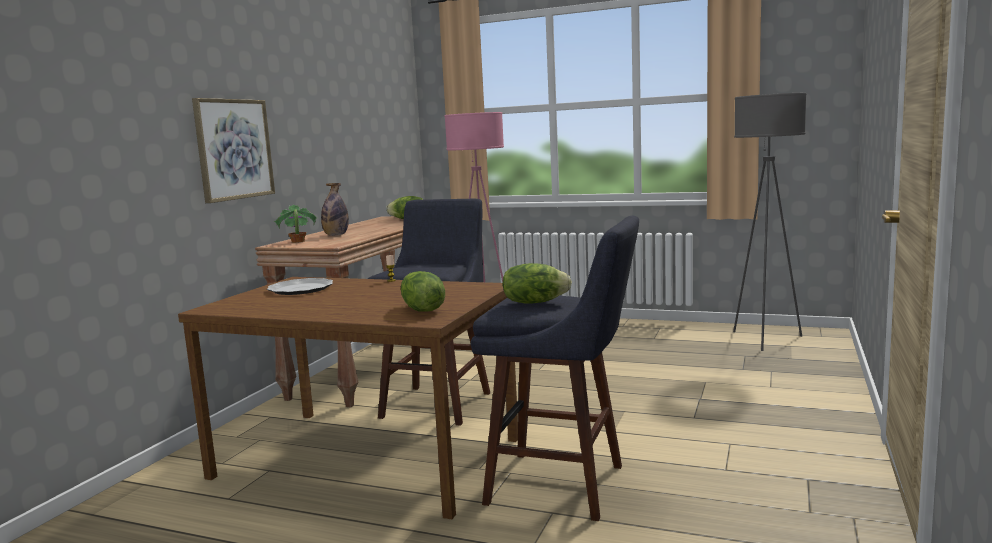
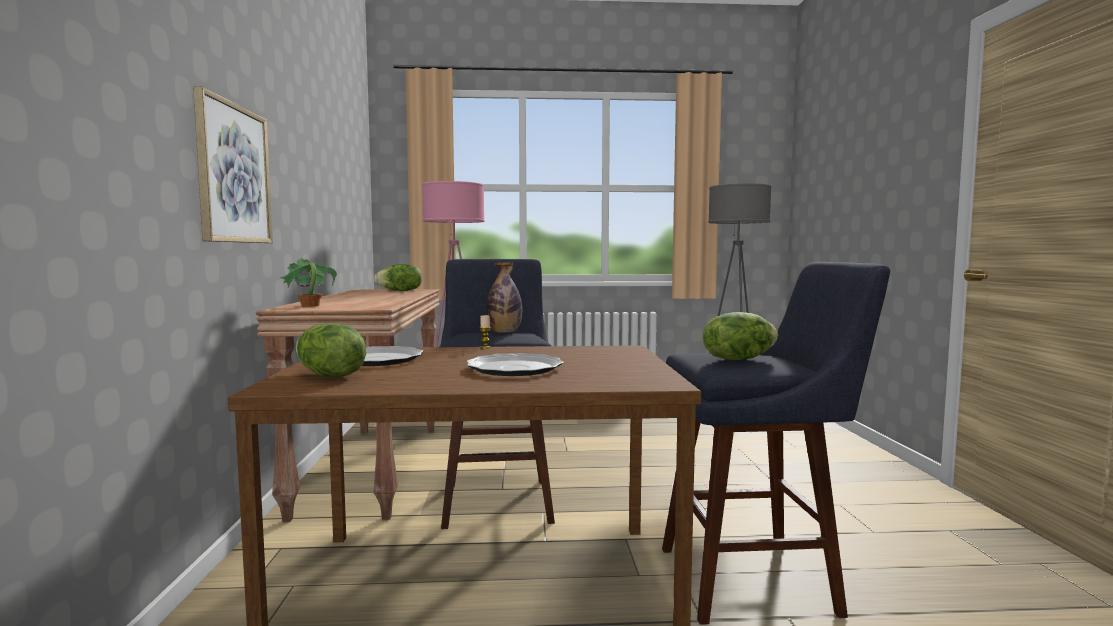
camera: 25 degrees left, 5 degrees down
bottle [321,183,349,236] -> bottle moved to [486,262,522,333]
lettuce [401,271,445,312] -> lettuce moved to [296,323,366,377]
none -> plate [467,353,564,376]

